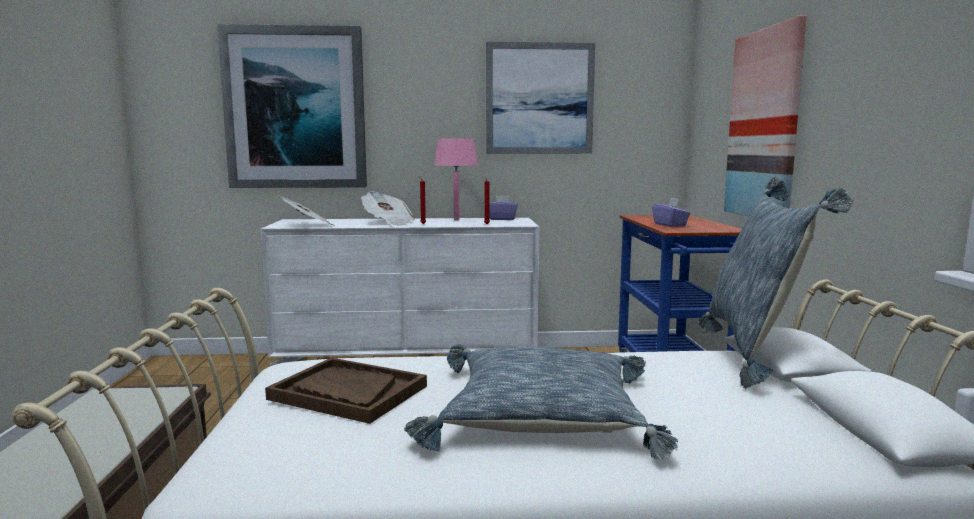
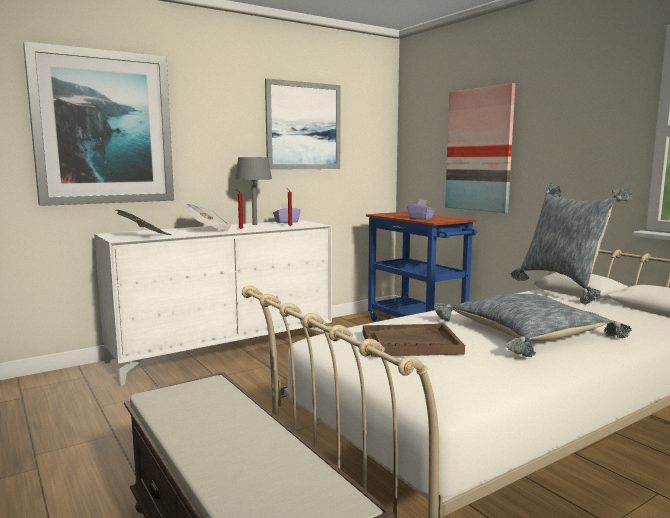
camera: 30 degrees left, 0 degrees up
pink table lamp [434,138,478,220] -> grey table lamp [235,157,272,225]

